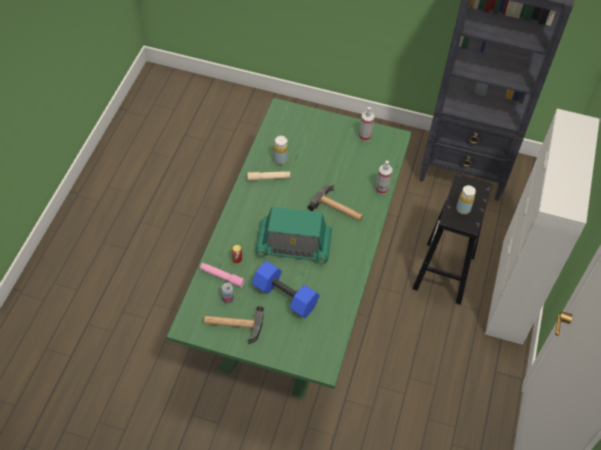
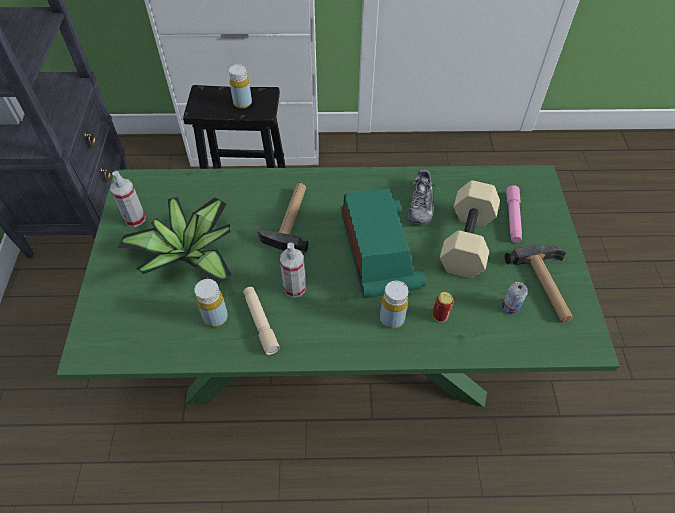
camera: 105 degrees left, 0 degrees up
pink flashlight [200,263,245,287] -> pink flashlight moved to [506,185,522,243]
blue dumbbell [252,261,320,318] -> beige dumbbell [440,180,500,279]
spray bottle [376,160,392,195] -> spray bottle moved to [280,243,306,298]
none -> potted plant [118,197,232,285]
none -> yellow bottle [380,281,408,329]
none -> shoe [405,168,440,225]

